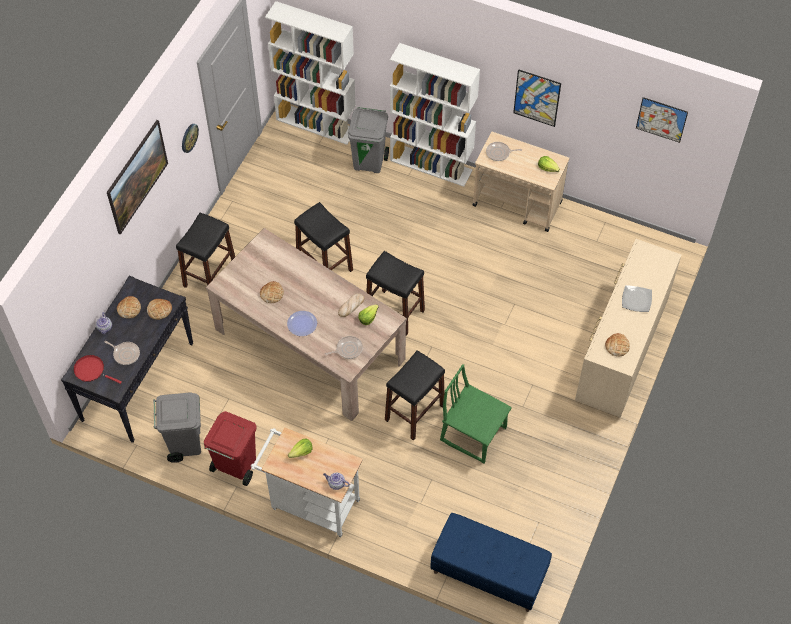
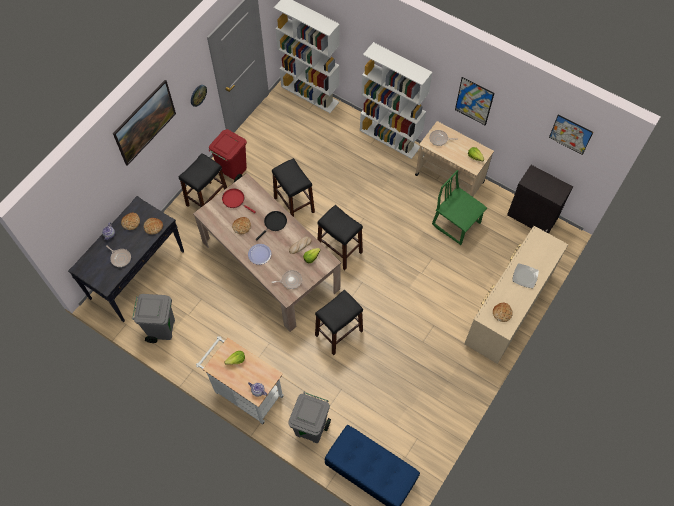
camera: 10 degrees right, 5 degrees up
red frying pan [73,355,122,384] -> red frying pan moved to [222,189,256,213]
red trash can [204,411,256,486] -> red trash can moved to [208,129,247,182]
grey trash can [348,107,389,173] -> grey trash can moved to [288,392,331,443]
green chair [440,364,512,463] -> green chair moved to [432,170,487,245]
none -> black frying pan [256,211,287,240]
none -> black cabinet [507,165,573,234]

